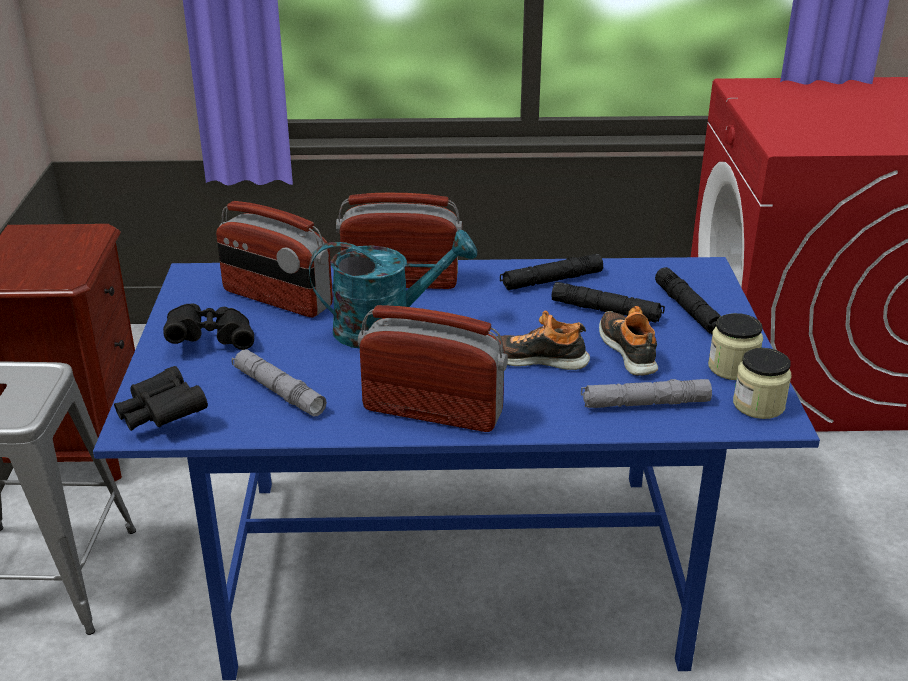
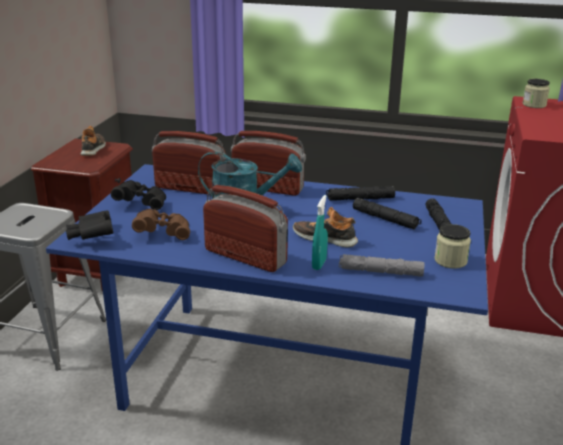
camera: 15 degrees right, 5 degrees down
radio [216,201,333,317] -> radio turned 150 degrees clockwise [152,131,227,195]
grey flashlight [231,349,327,417] -> brown binoculars [132,209,190,240]
shoe [599,306,658,376] -> shoe moved to [80,126,106,156]
jar [733,348,791,419] -> jar moved to [523,79,550,108]
none -> turquoise spray bottle [312,195,328,270]

